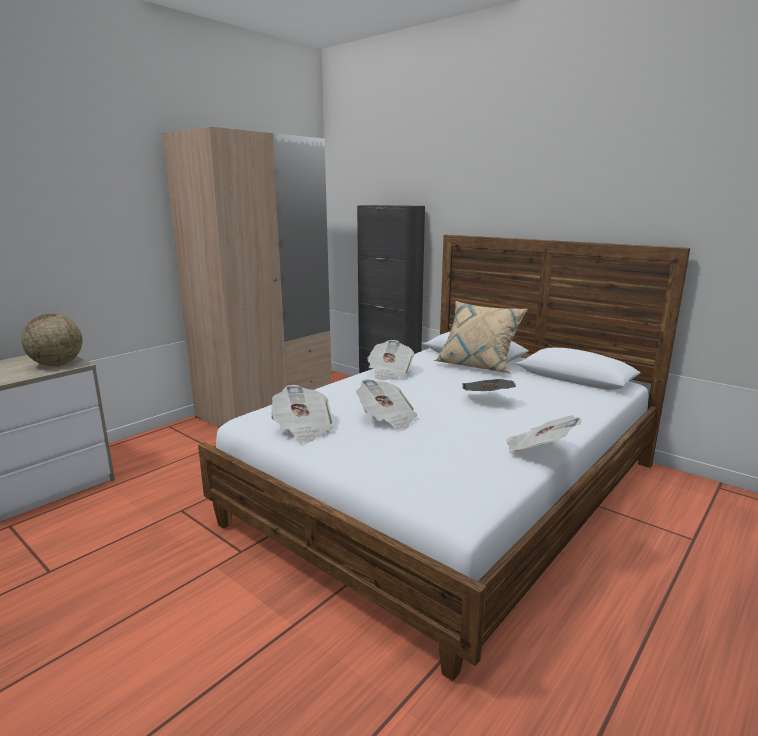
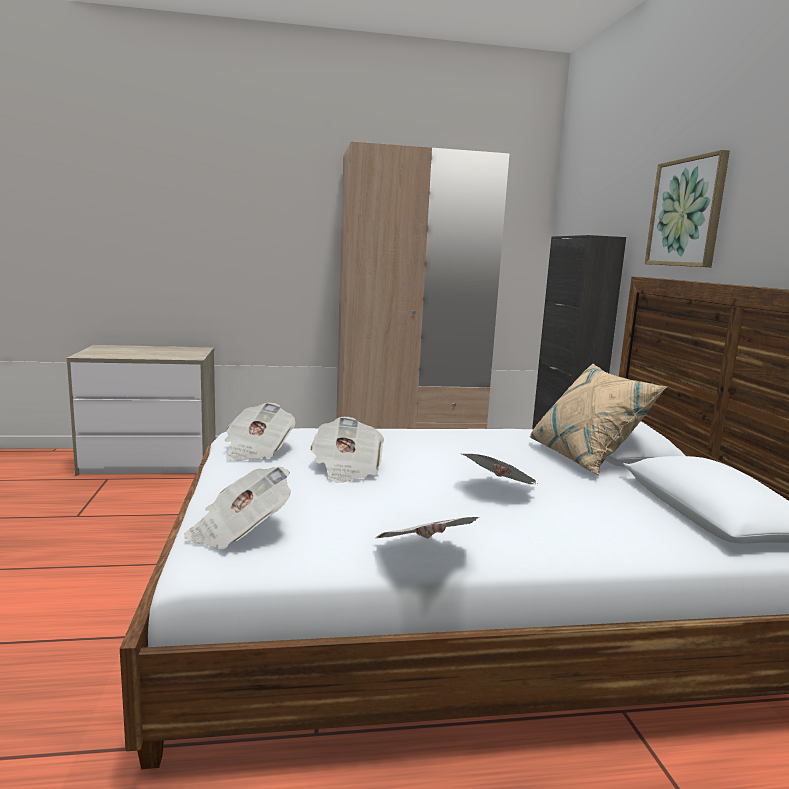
camera: 40 degrees right, 5 degrees down
globe [21,314,82,366] -> none
newspaper [367,340,414,381] -> newspaper moved to [185,467,291,549]
none -> picture [645,150,730,267]

